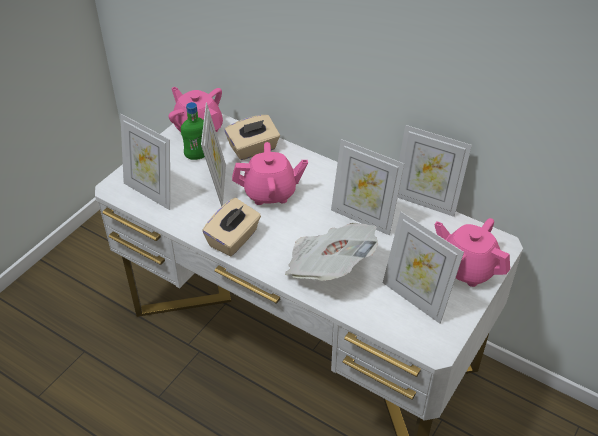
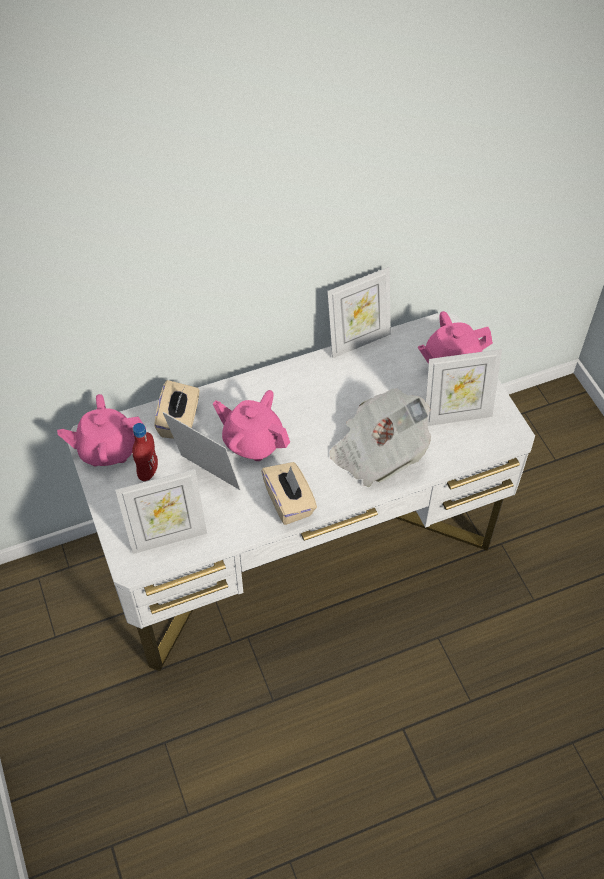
camera: 55 degrees left, 10 degrees up
green bottle [181,102,205,160] -> red bottle [132,423,158,481]
pink teapot [232,142,308,205] -> pink teapot turned 90 degrees counterclockwise [213,390,290,461]
picture frame [331,139,404,236] -> none

